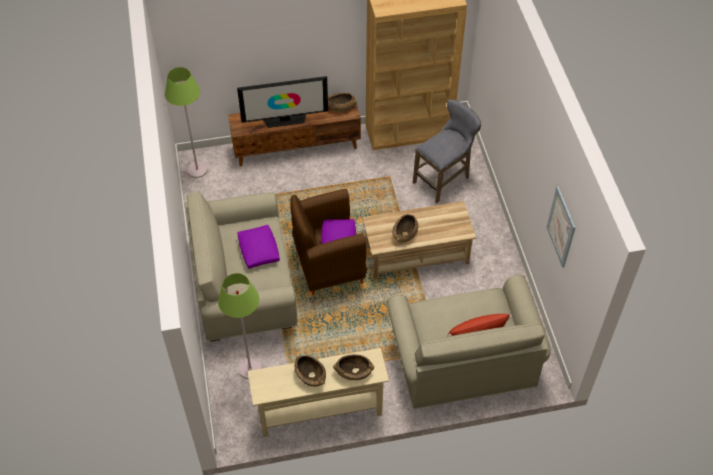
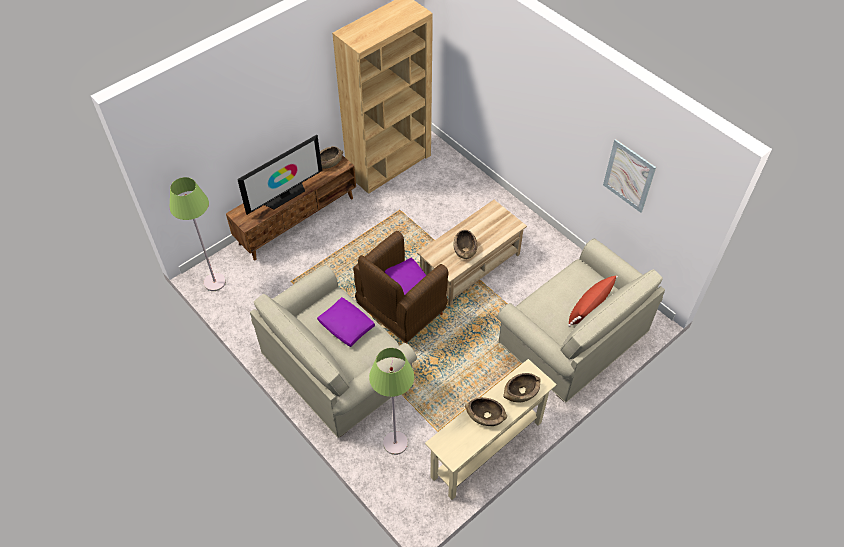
camera: 30 degrees left, 0 degrees up
grey stool [413,99,481,203] -> none

